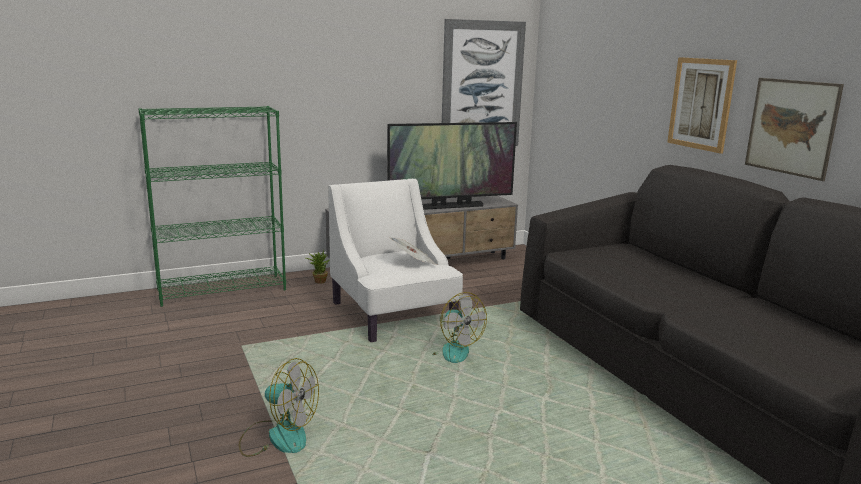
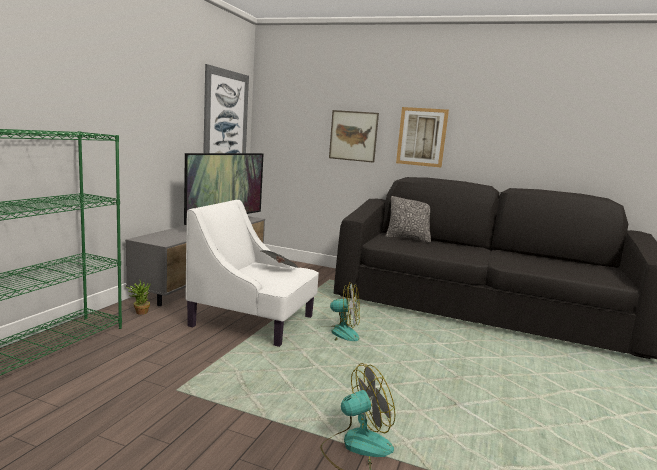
camera: 45 degrees left, 5 degrees down
picture [745,78,844,181] -> picture moved to [329,110,379,163]
none -> pillow [385,196,431,243]

